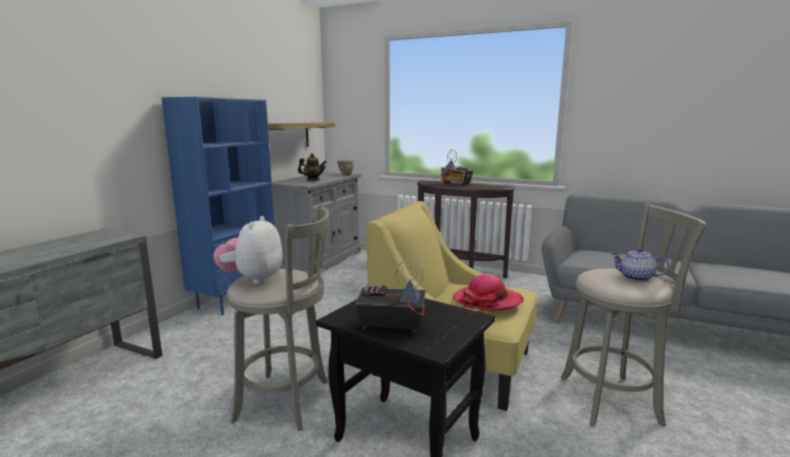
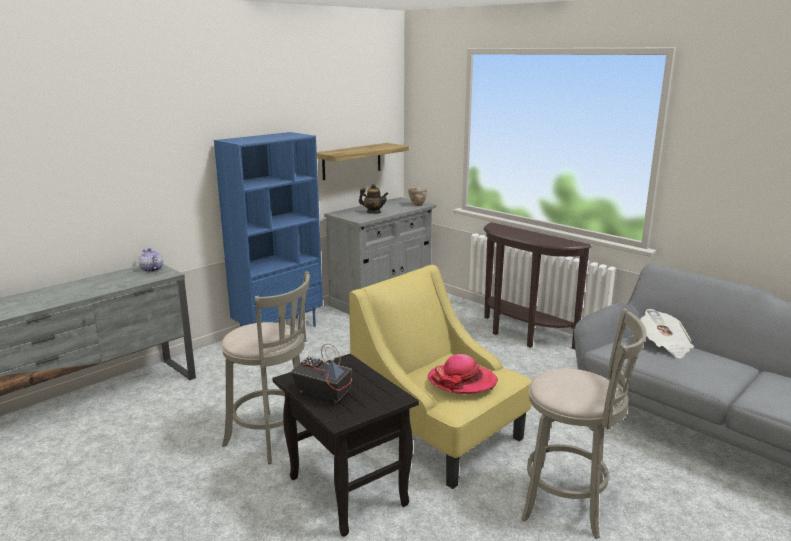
camera: 20 degrees right, 5 degrees up
plush toy [213,216,283,284] -> none
radio [441,150,473,185] -> none
teapot [610,248,669,282] -> teapot moved to [139,248,163,272]
none -> newspaper [640,309,694,358]

